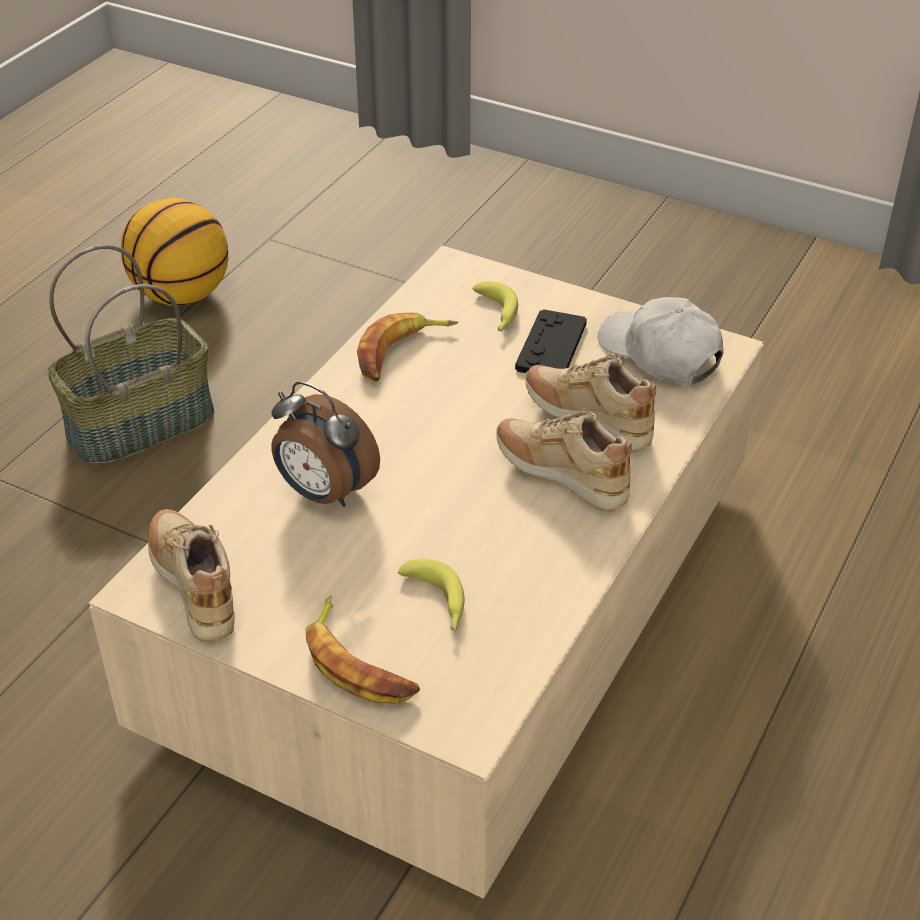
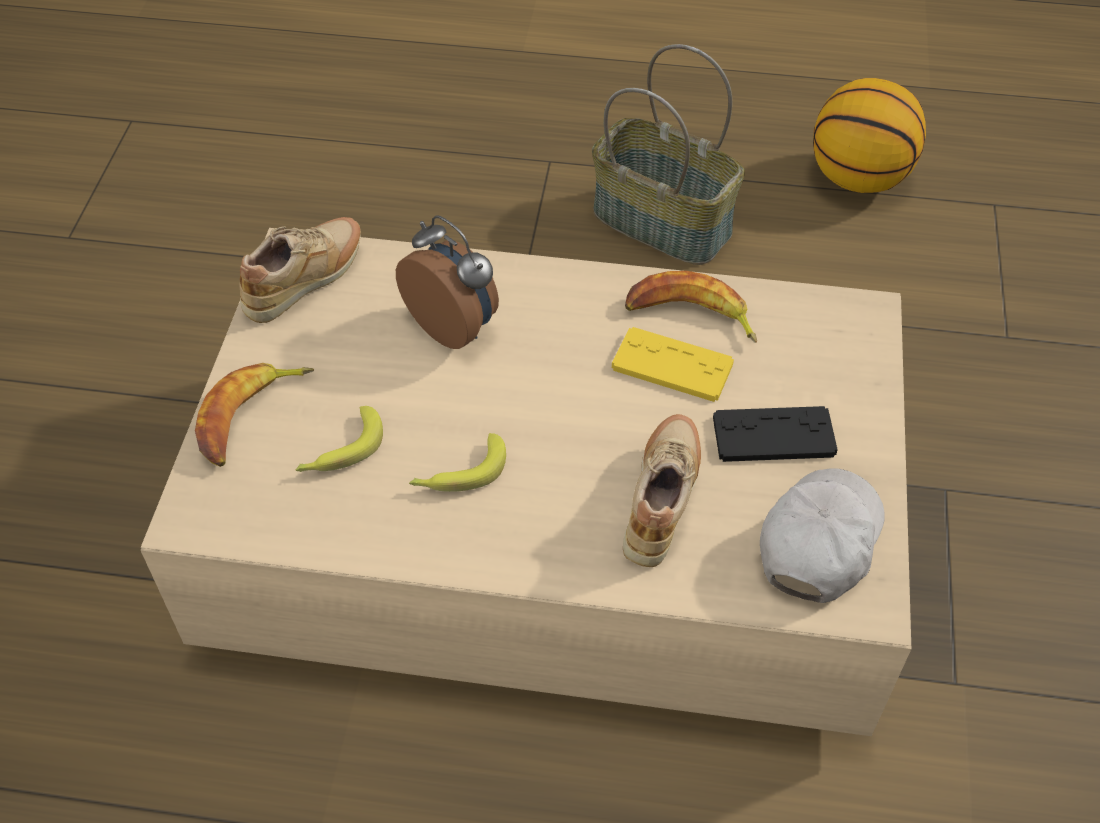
camera: 70 degrees right, 10 degrees up
alarm clock [271,381,380,507] -> alarm clock turned 120 degrees clockwise [396,215,499,349]
banana [472,281,518,332] -> banana moved to [409,433,506,492]
beige shoe [496,409,632,511] -> none
none -> yellow game controller [612,327,734,402]

